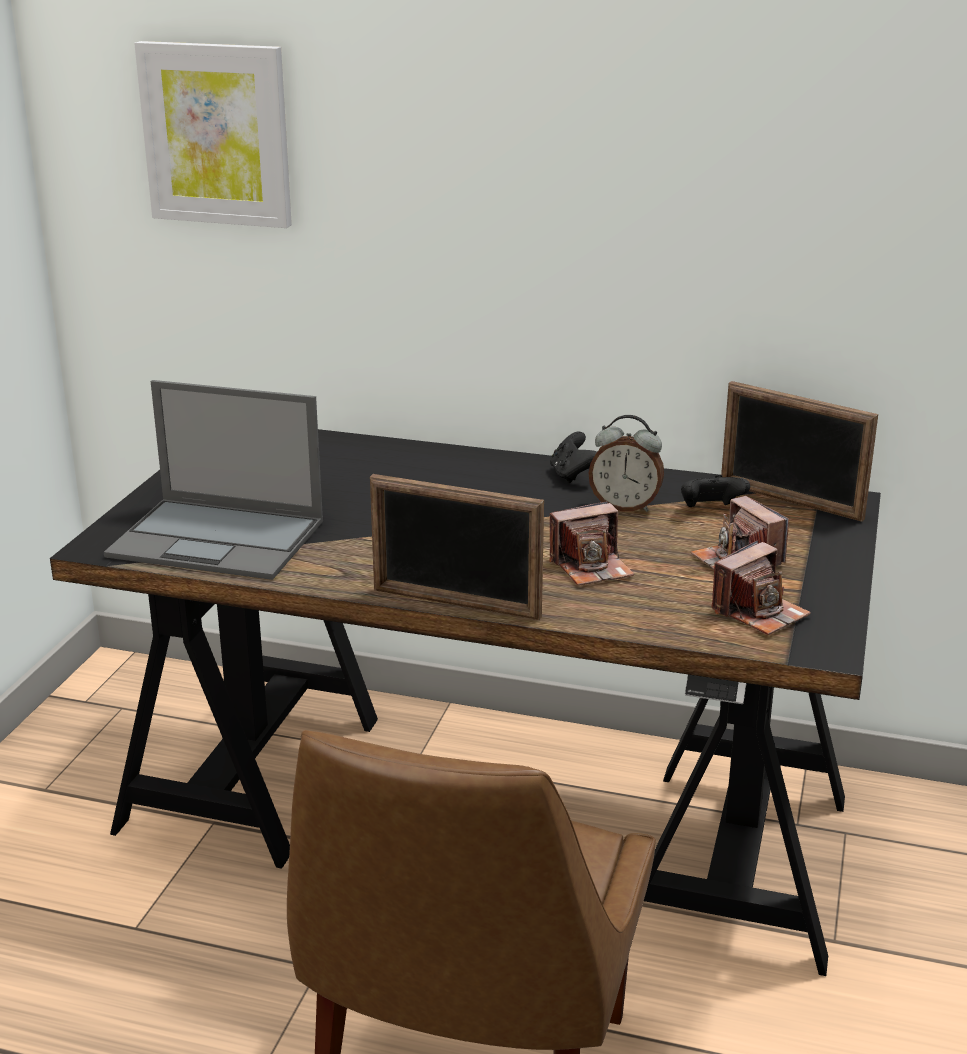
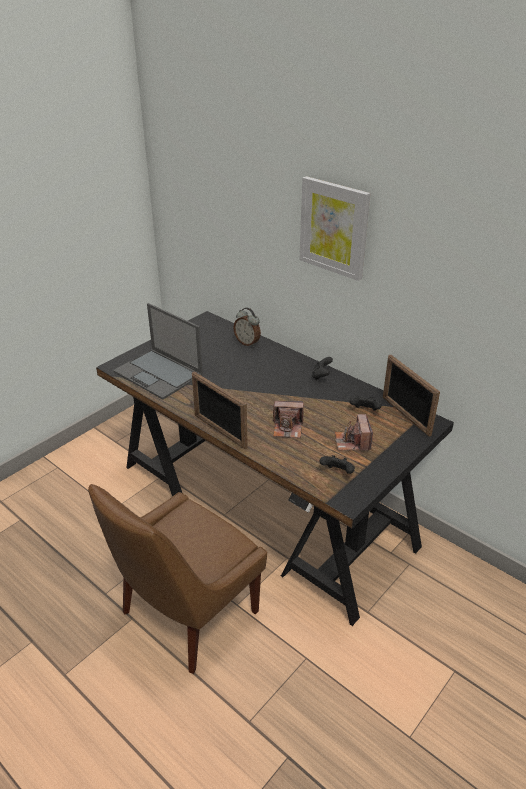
camera: 25 degrees right, 10 degrees up
picture [134,41,292,228] -> picture moved to [300,176,370,281]
alarm clock [588,415,664,512] -> alarm clock moved to [234,308,261,347]
camera [711,540,811,635] -> black game controller [319,455,355,474]

